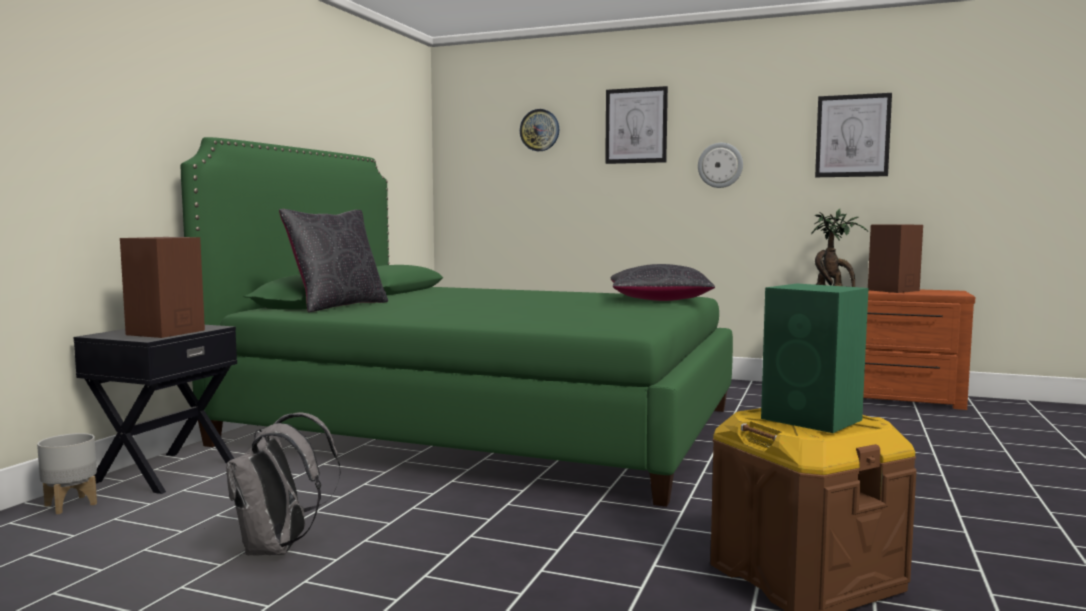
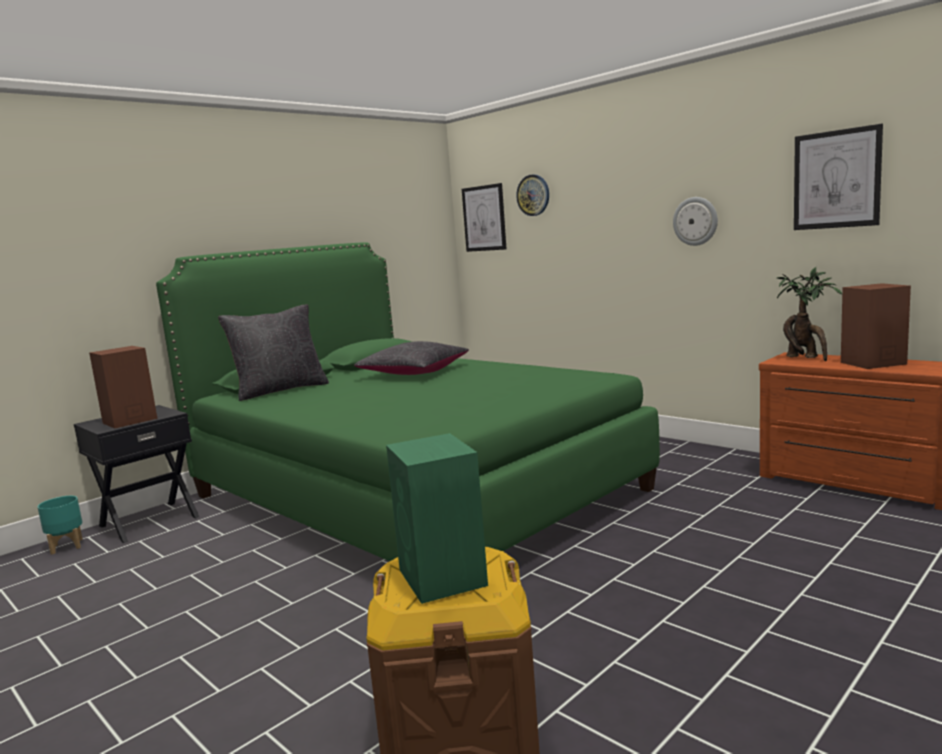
camera: 25 degrees right, 5 degrees up
grey planter [37,433,97,514] -> turquoise planter [37,496,83,555]
grey backpack [226,412,341,555] -> none
picture [605,86,668,164] -> picture moved to [462,183,506,252]
black pillow [611,264,715,301] -> black pillow moved to [354,341,469,375]

